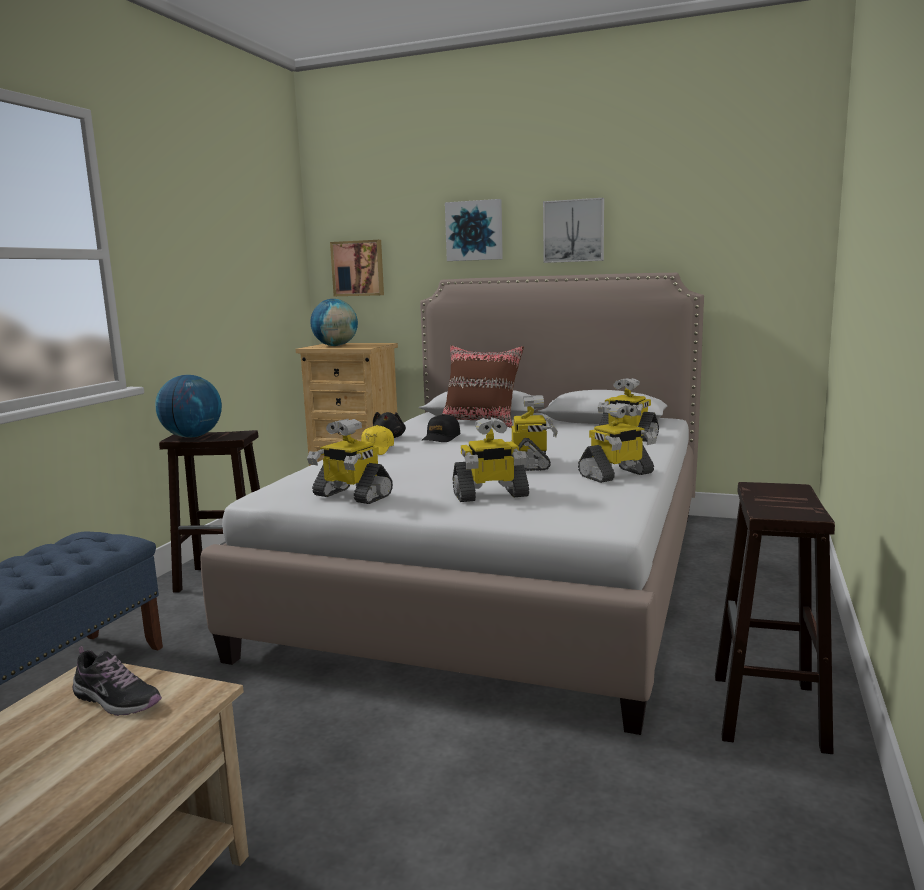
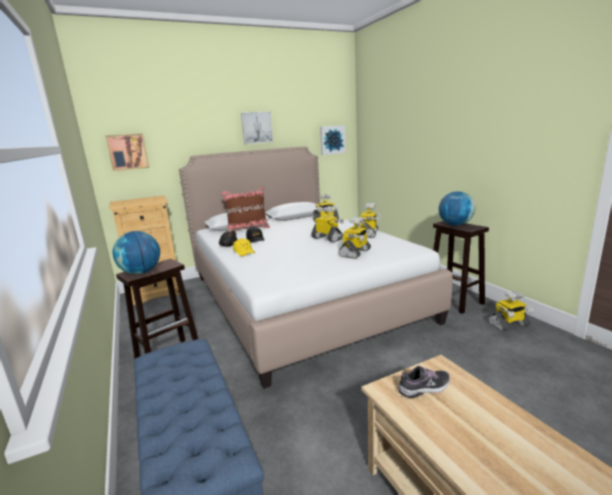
camera: 45 degrees left, 5 degrees up
toy robot [307,419,393,504] -> toy robot moved to [488,291,534,331]
globe [310,299,358,346] -> globe moved to [439,191,475,226]
picture [445,199,503,261] -> picture moved to [320,125,346,155]

